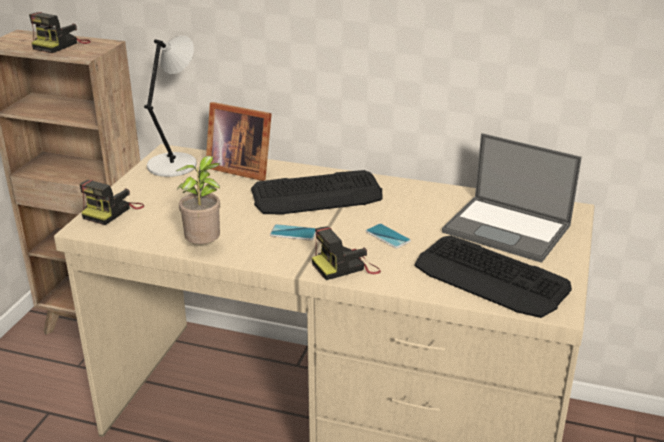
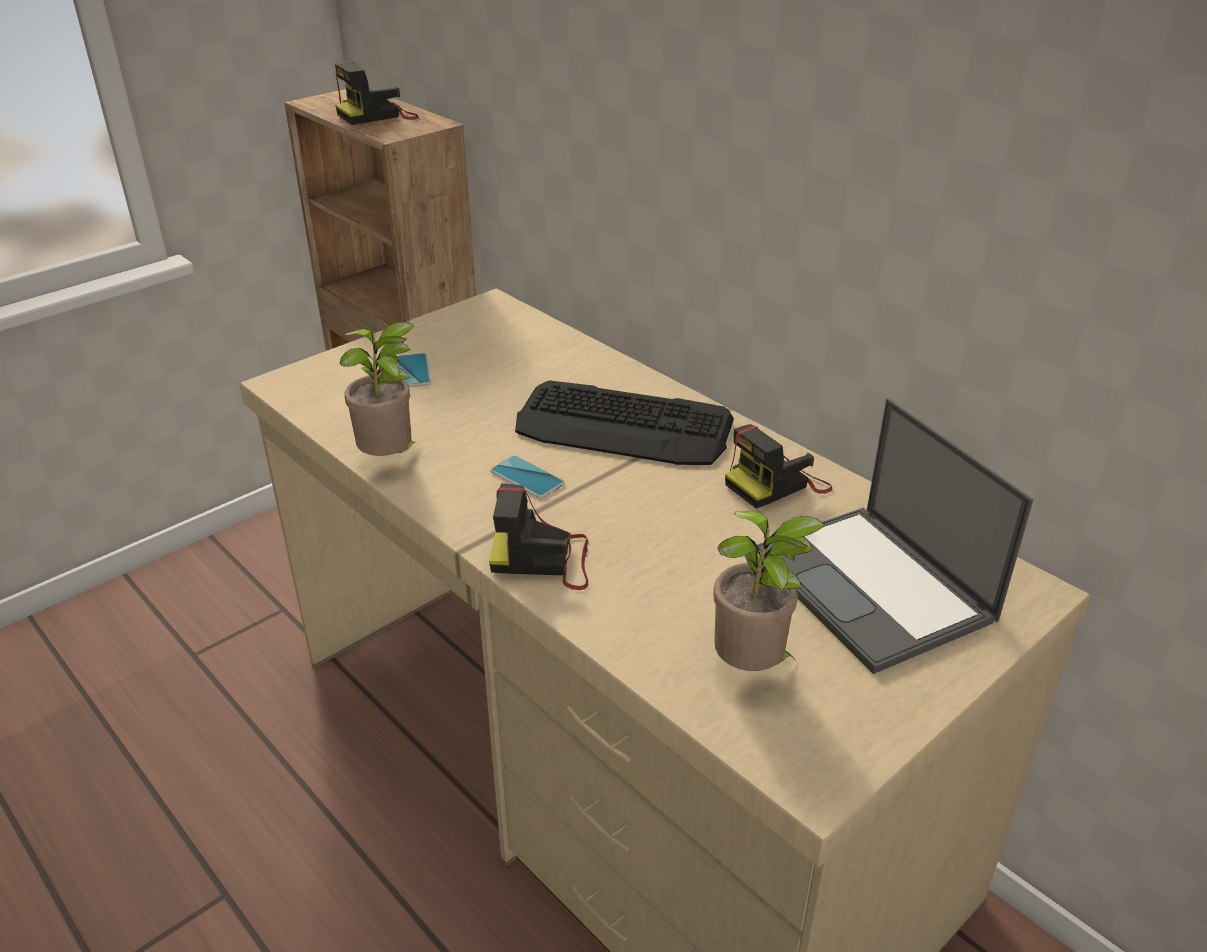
camera: 30 degrees right, 5 degrees up
camera [80,180,144,225] -> camera moved to [725,424,832,509]
grey table lamp [144,35,197,177] -> none
picture frame [206,102,272,181] -> none
phone [366,224,411,249] -> phone moved to [397,353,431,387]
keyboard [414,235,572,318] -> potted plant [713,511,825,671]

